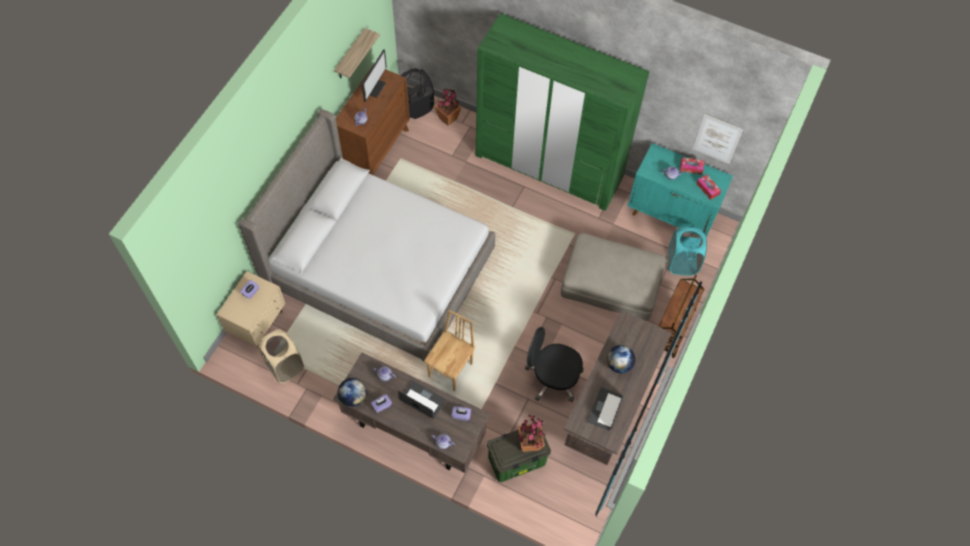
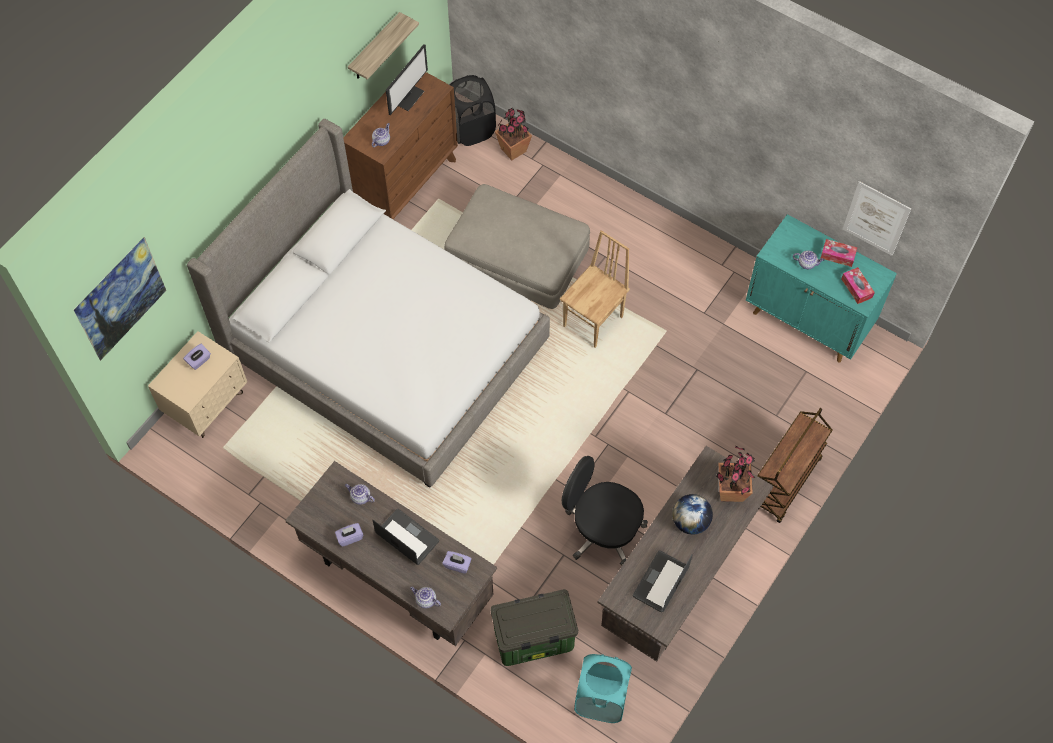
camera: 10 degrees right, 0 degrees up
beige laundry basket [258,329,304,383] -> none
globe [338,378,367,407] -> none
brown chair [424,310,476,392] -> brown chair moved to [560,230,630,348]
green wardrobe [476,13,649,211] -> none
potted plant [517,415,545,452] -> potted plant moved to [716,446,756,502]
beige ottoman [561,233,666,321] -> beige ottoman moved to [444,184,590,309]
turquoise laundry basket [668,227,707,275] -> turquoise laundry basket moved to [574,654,632,723]
none -> picture [74,237,166,361]

